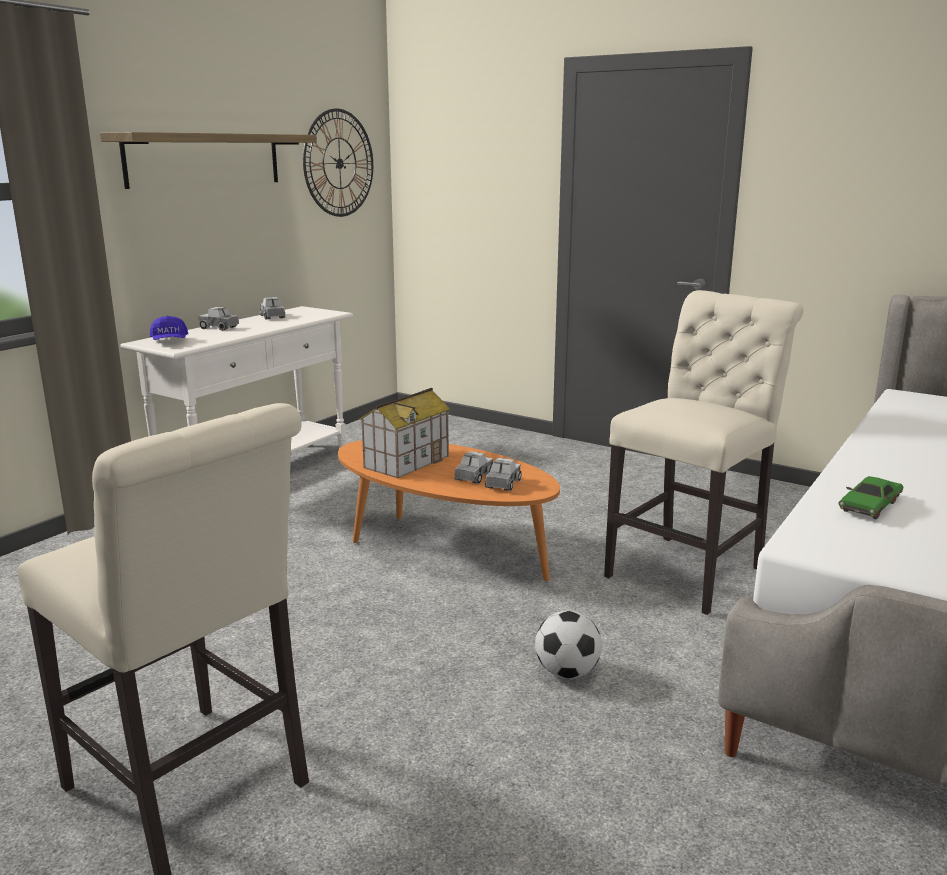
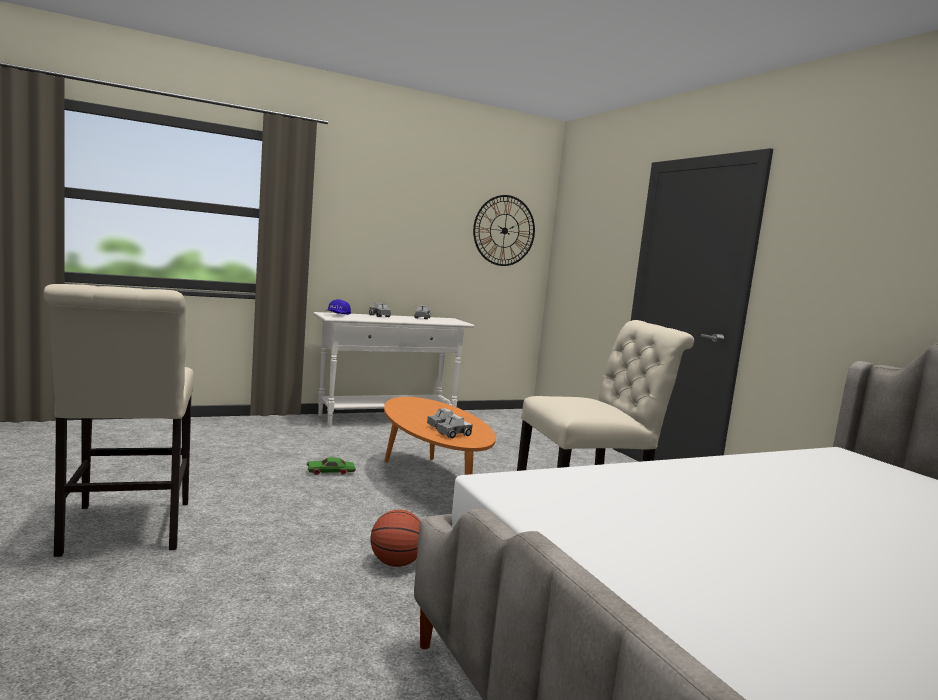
camera: 30 degrees right, 10 degrees down
shelf [100,132,317,189] -> none
toy house [359,388,450,478] -> none
football [535,611,602,679] -> basketball [370,510,421,567]
green toy car [838,476,904,519] -> green toy car moved to [307,457,356,475]

